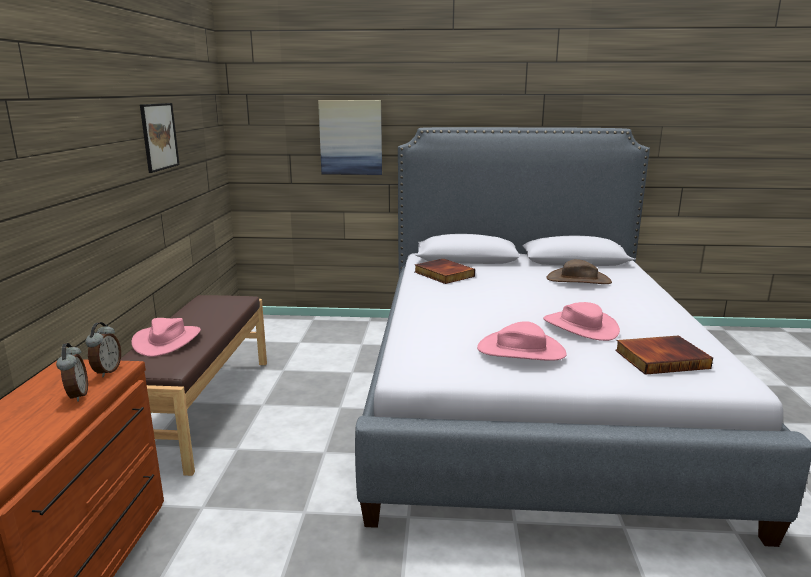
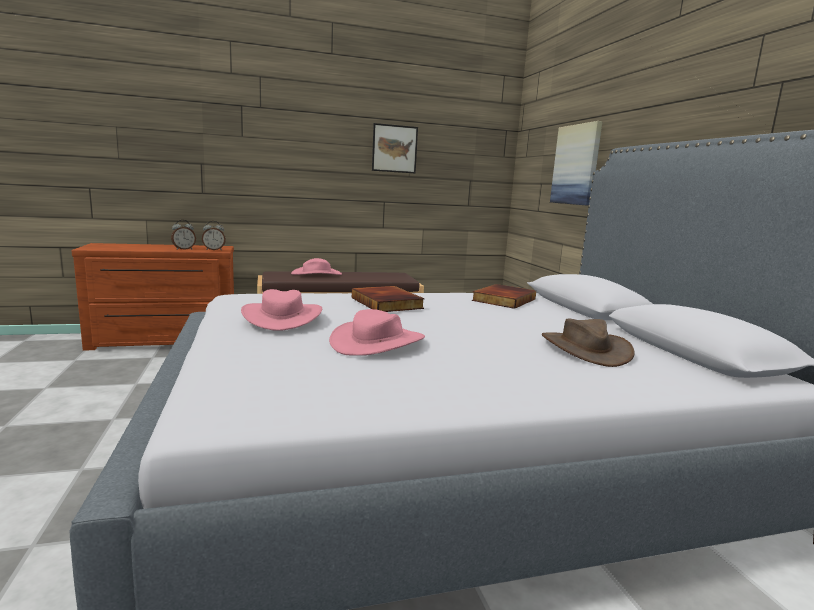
camera: 70 degrees right, 5 degrees down
book [615,335,713,375] -> book moved to [352,286,425,312]

